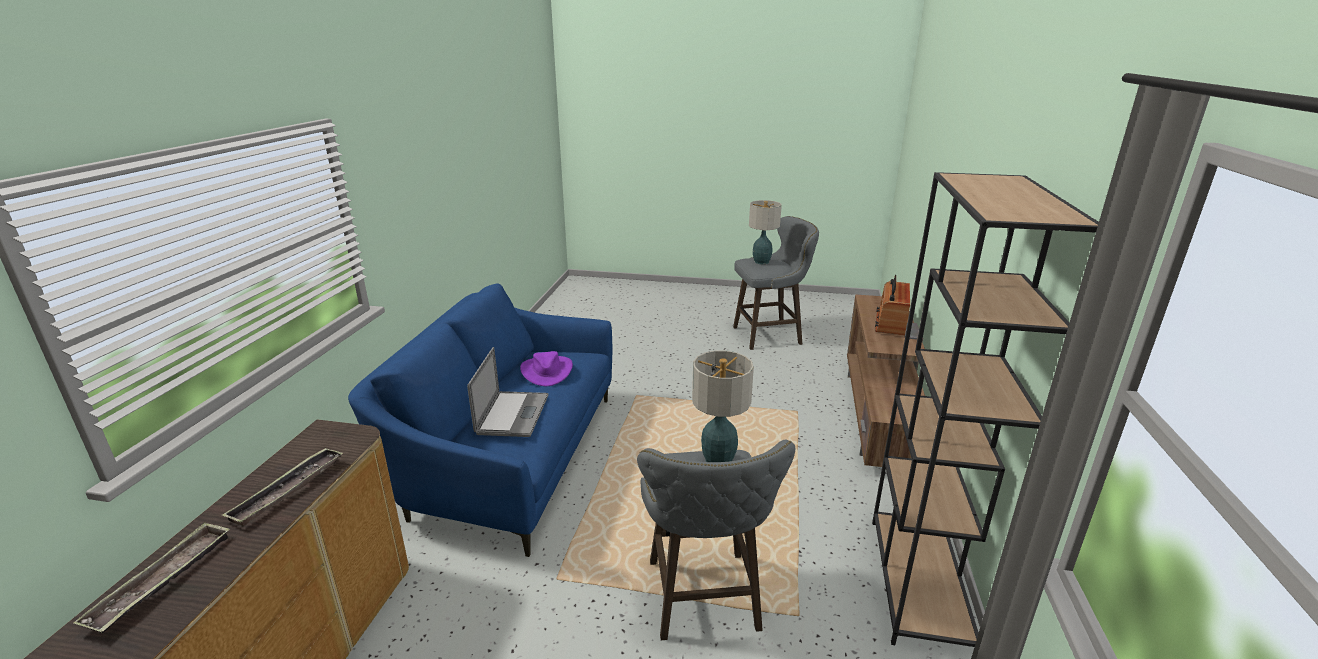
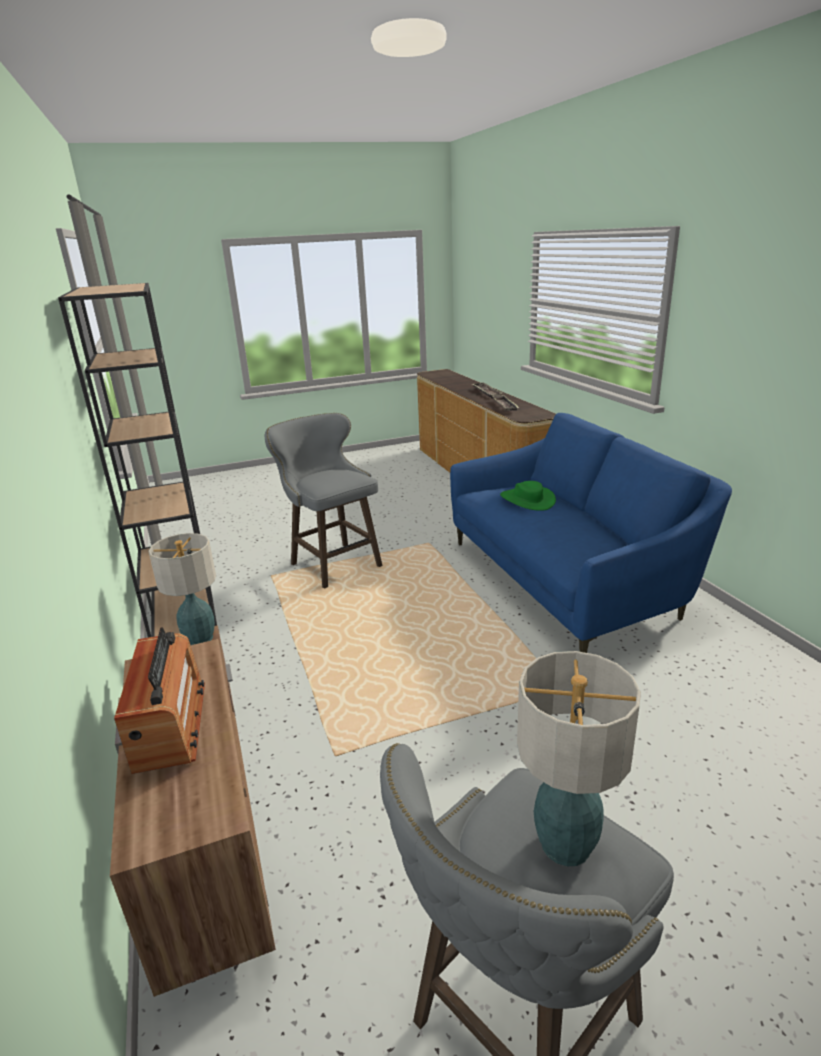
camera: 150 degrees right, 0 degrees up
laptop [467,347,549,437] -> green hat [500,481,556,511]
purple hat [520,351,573,386] -> none
table lamp [692,351,754,462] -> table lamp moved to [148,533,216,645]

